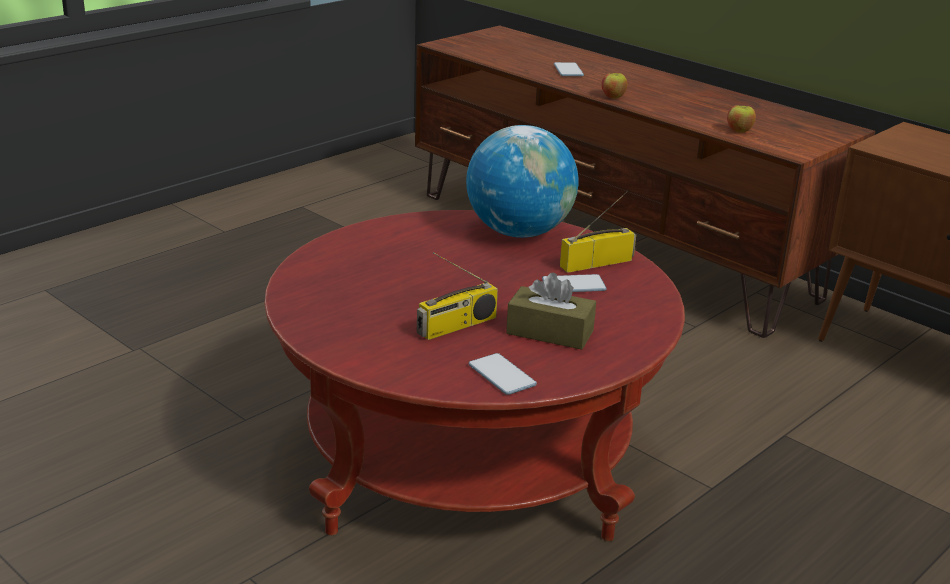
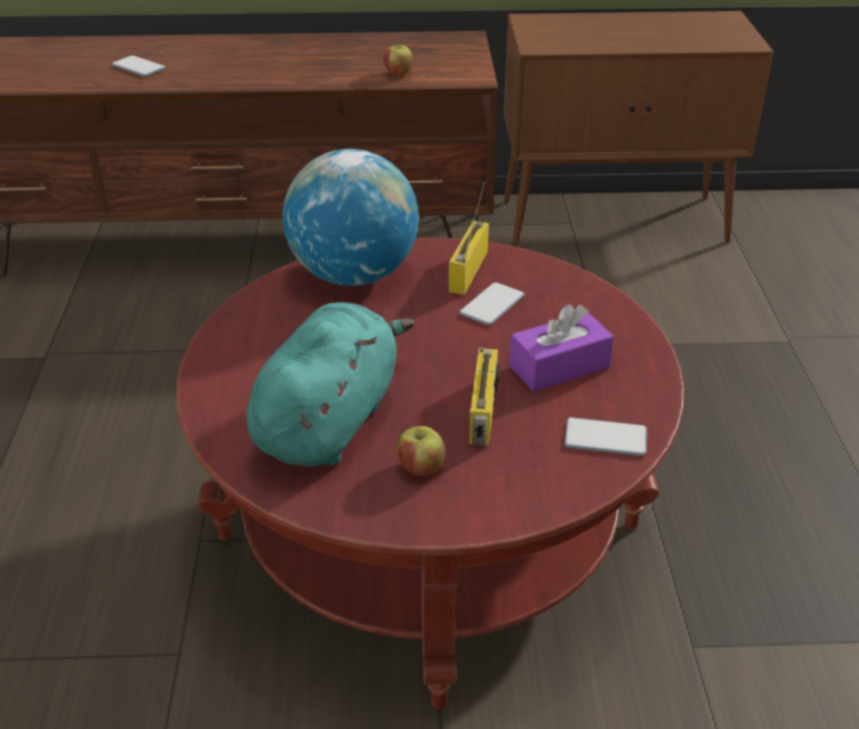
camera: 45 degrees left, 10 degrees up
brown tissue box [506,273,596,350] -> purple tissue box [509,304,614,392]
apple [601,73,627,99] -> apple moved to [397,426,445,476]
none -> turquoise plush toy [246,302,414,467]

